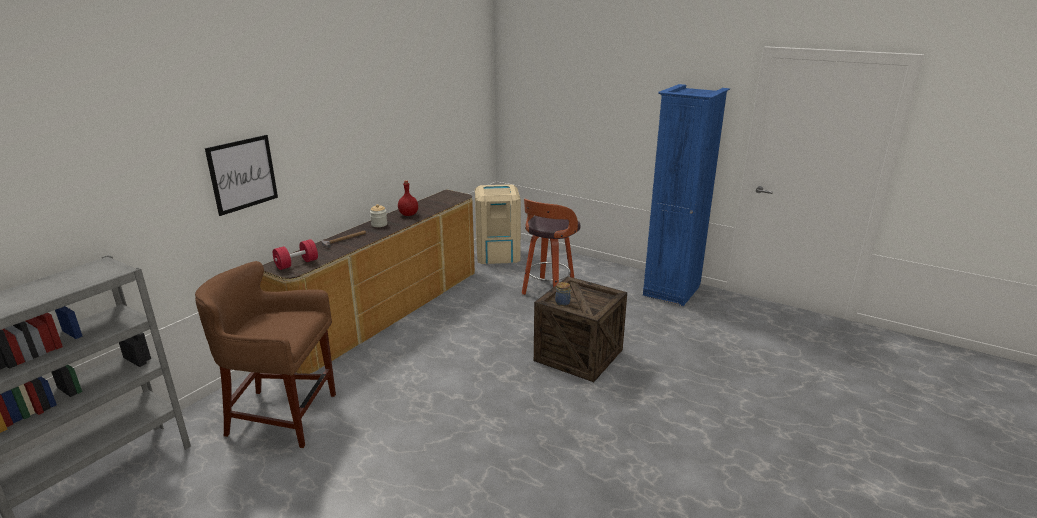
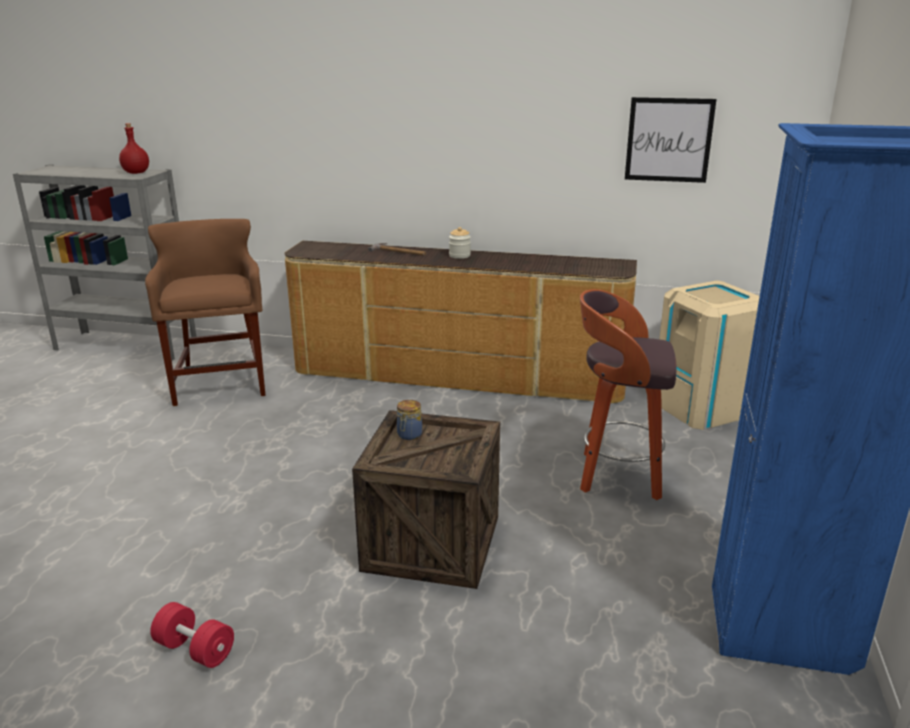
camera: 70 degrees right, 0 degrees up
picture [205,135,278,216] -> picture moved to [625,97,717,183]
red dumbbell [273,239,318,270] -> red dumbbell moved to [150,602,234,668]
red bottle [398,180,418,216] -> red bottle moved to [119,123,149,174]

